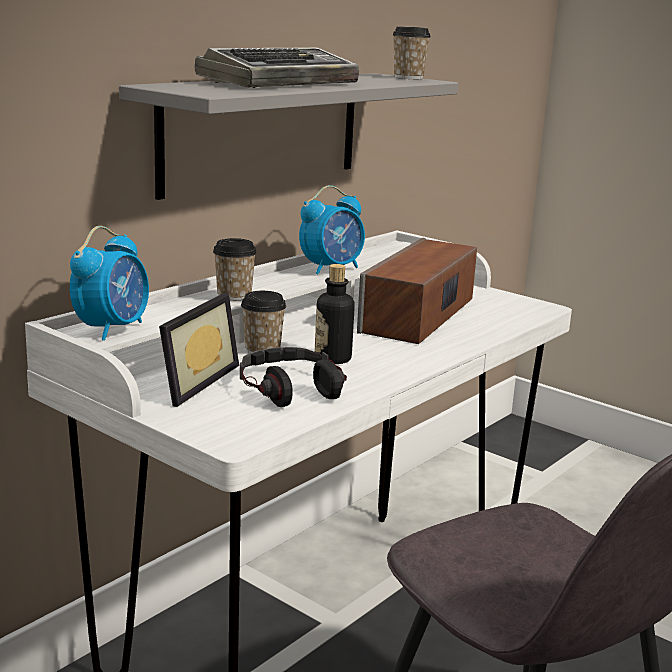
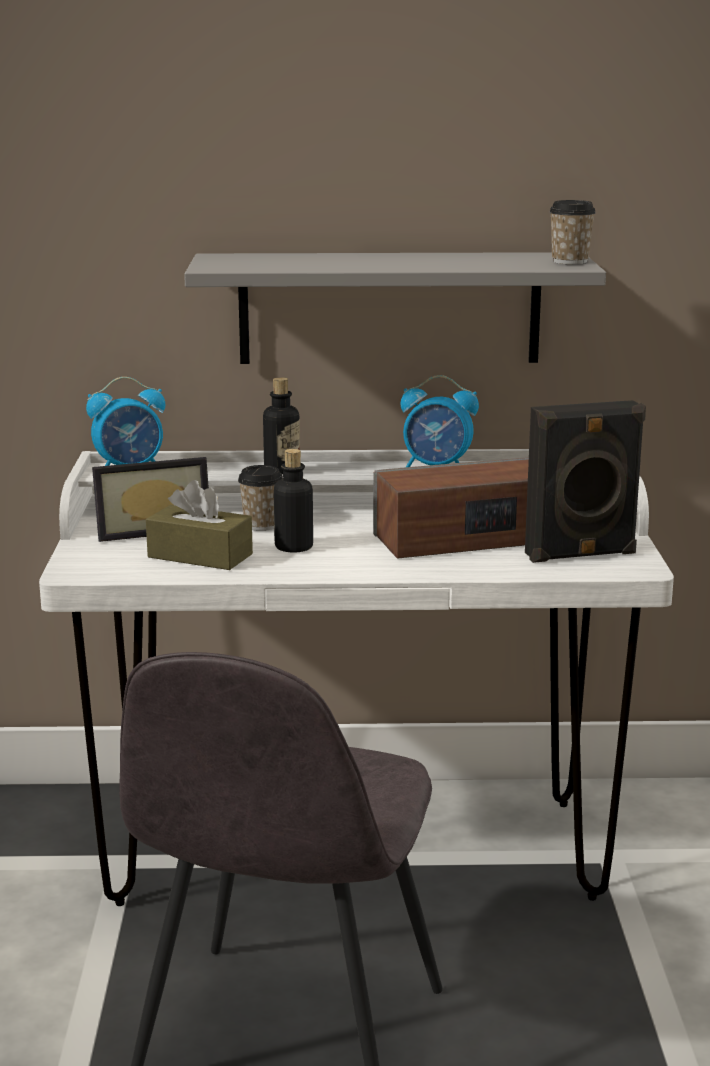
camera: 50 degrees right, 0 degrees up
keyboard [194,47,359,88] -> none
cup [213,238,257,301] -> bottle [263,377,300,474]
headphones [240,347,347,407] -> brown tissue box [146,480,253,570]
none -> black speaker [525,400,646,563]

